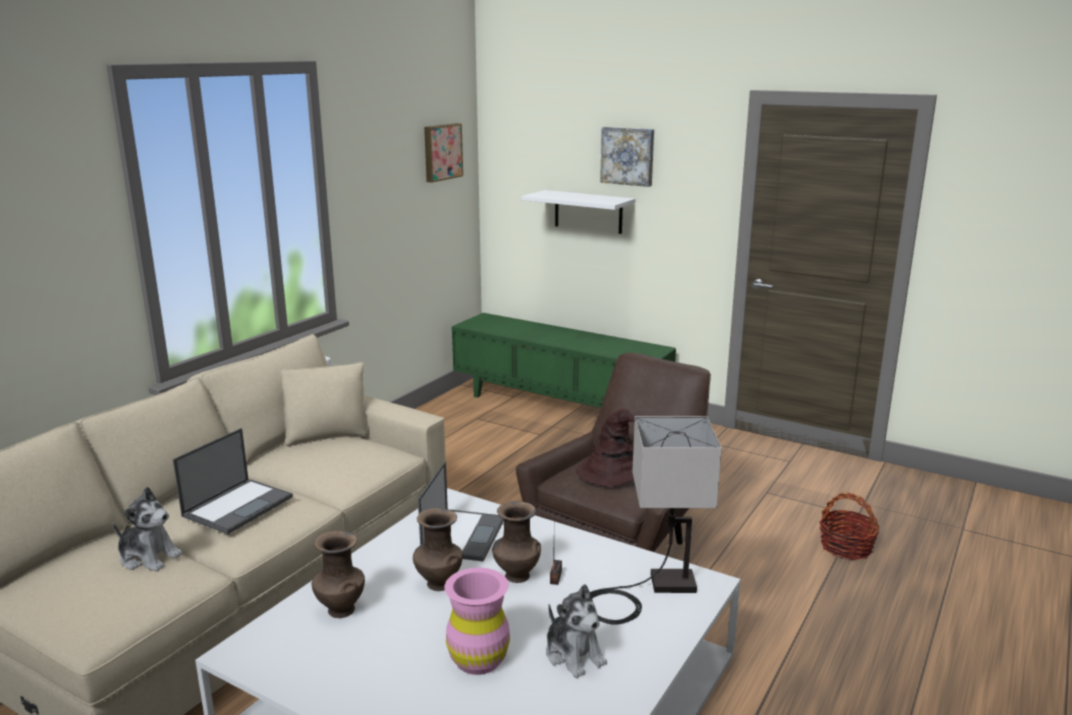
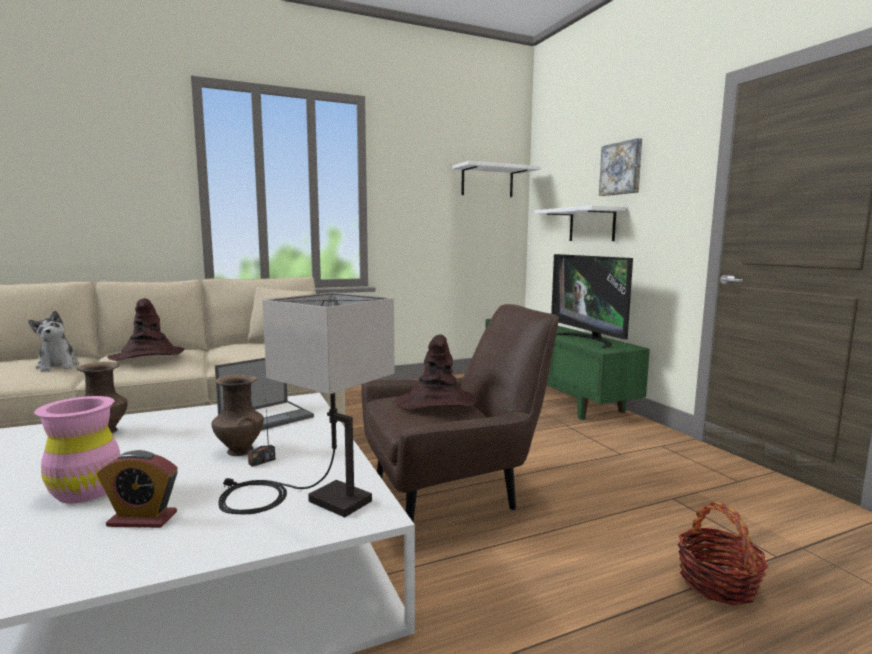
camera: 35 degrees right, 10 degrees down
laptop [173,428,293,534] -> brown hat [107,298,185,361]
brown vase [413,508,463,591] -> none
picture [424,123,463,183] -> white shelf [452,161,541,197]
plush toy [546,584,607,678] -> alarm clock [97,450,178,528]
none -> television [551,254,633,348]

